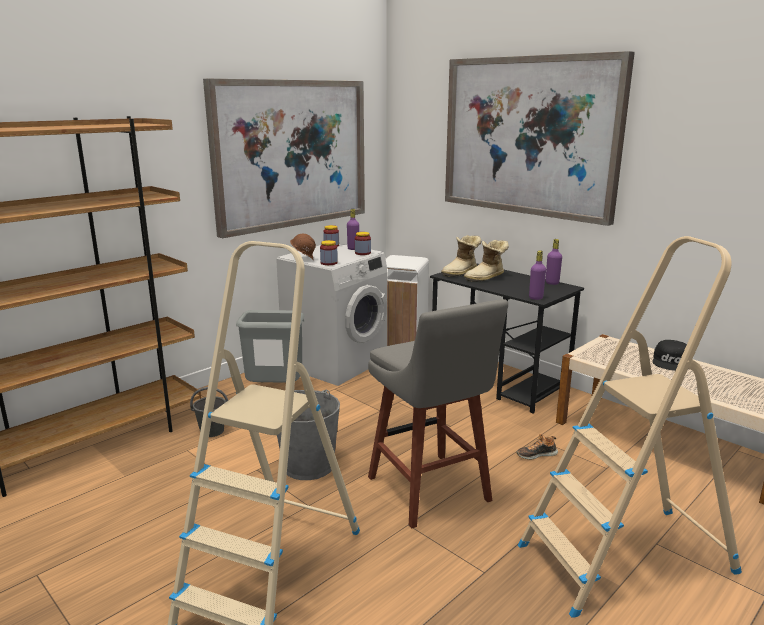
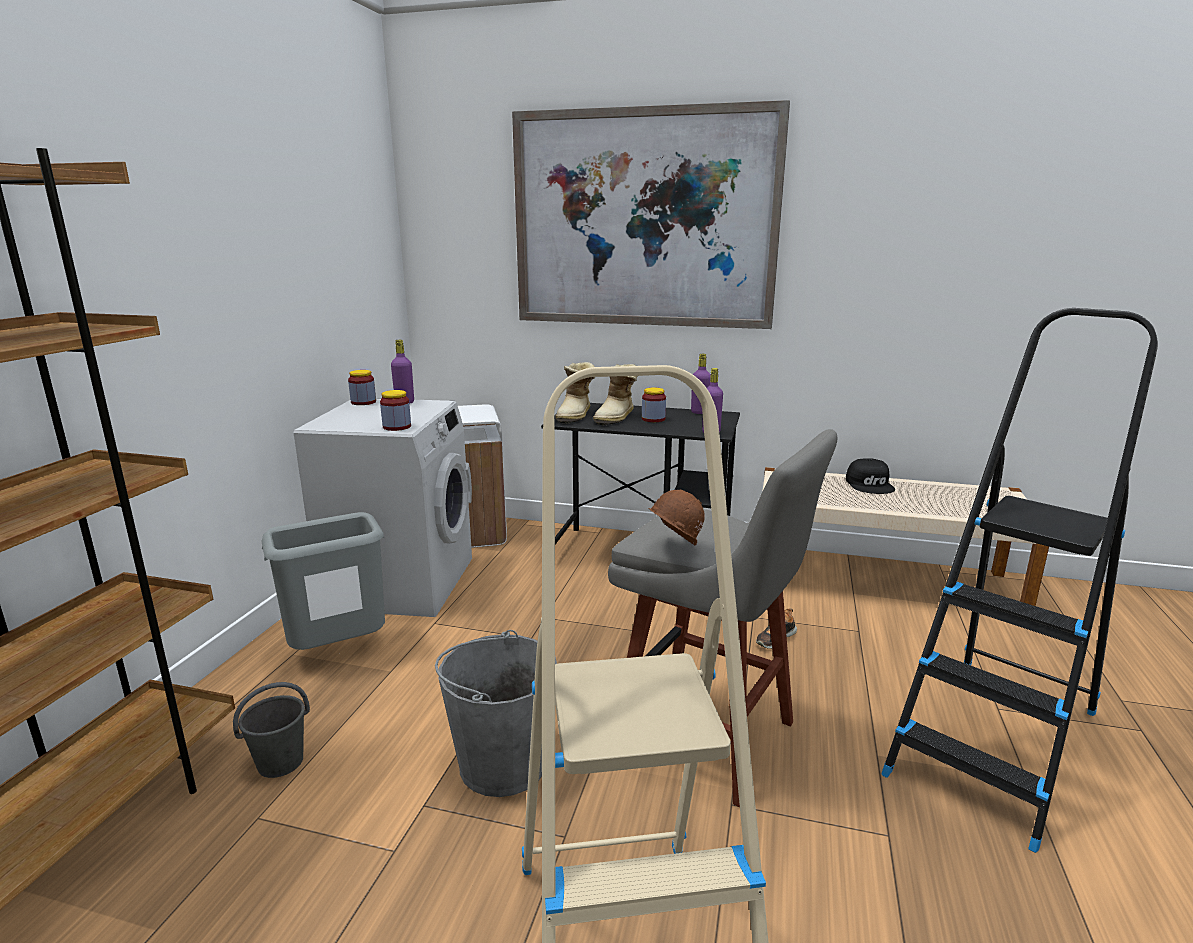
camera: 30 degrees left, 0 degrees up
picture [203,79,365,238] -> none
brown hard hat [290,234,316,260] -> brown hard hat moved to [649,490,705,546]
jar [355,232,371,255] -> jar moved to [642,388,666,422]
beige step ladder [518,236,742,618] -> black step ladder [882,308,1158,853]

